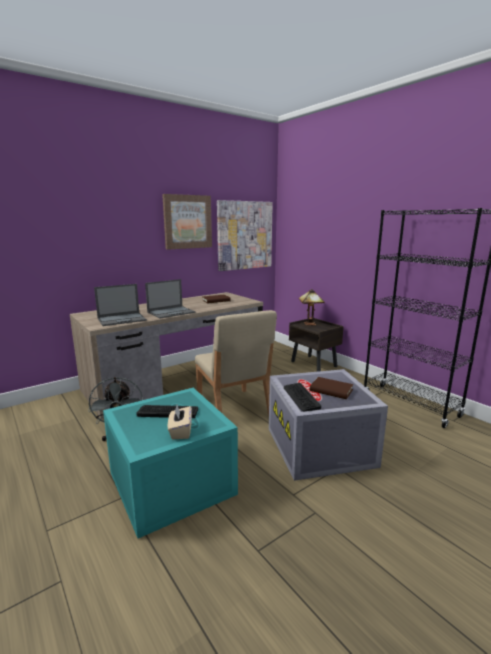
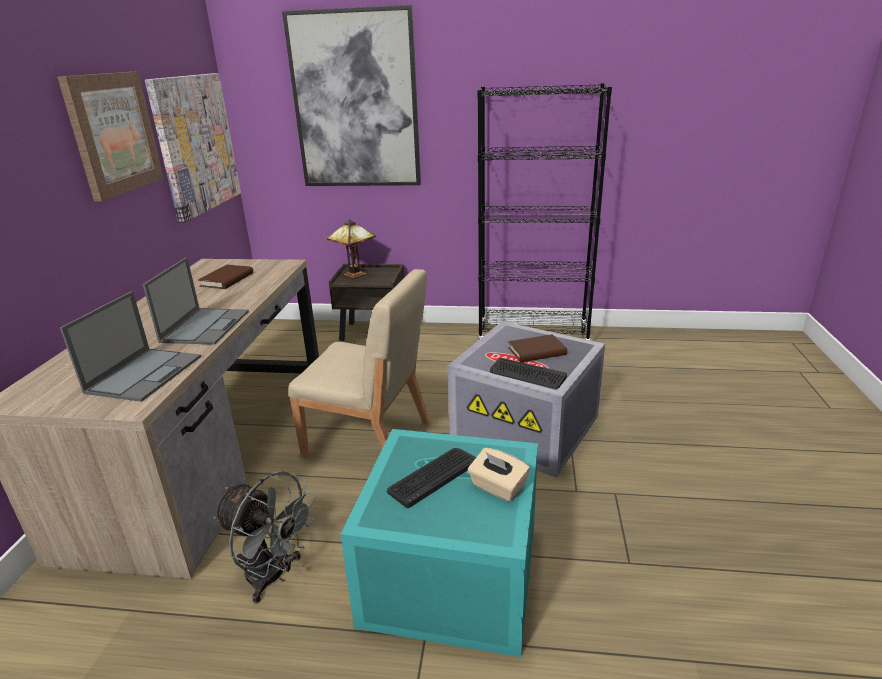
camera: 45 degrees left, 10 degrees up
none -> picture [282,5,421,186]

